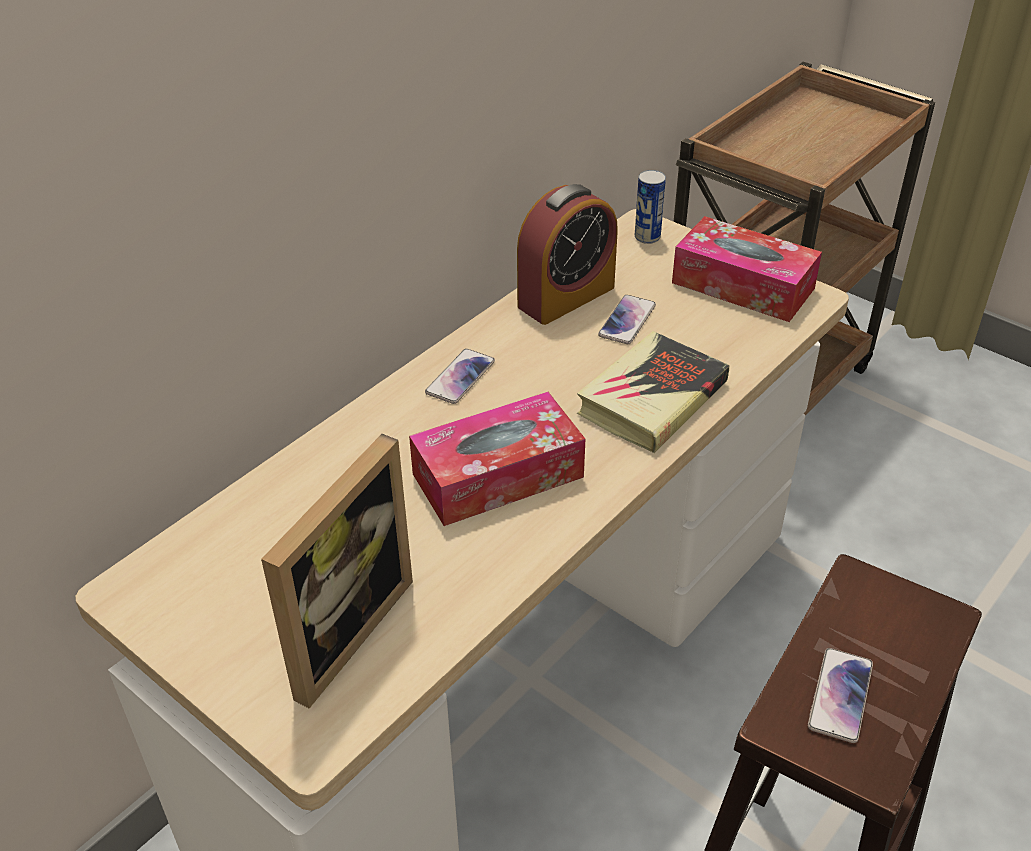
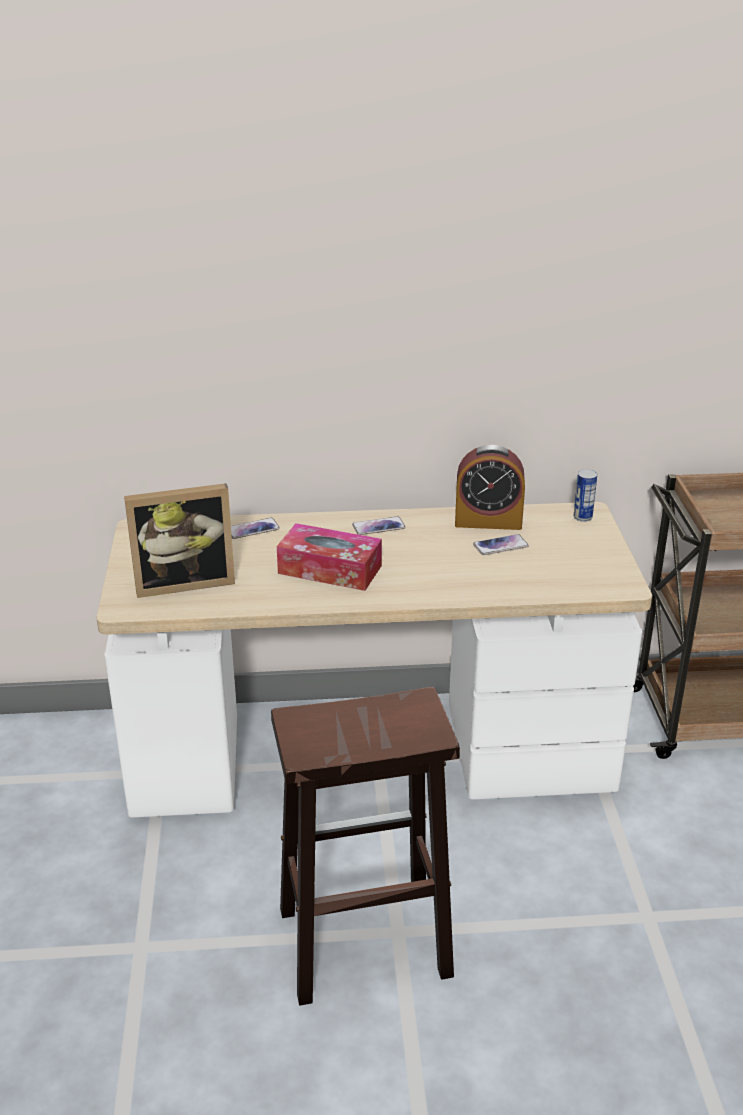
camera: 45 degrees right, 10 degrees down
book [577,331,730,453] -> none
tissue box [672,216,822,322] -> none
phone [808,648,873,743] -> phone moved to [231,518,280,539]

